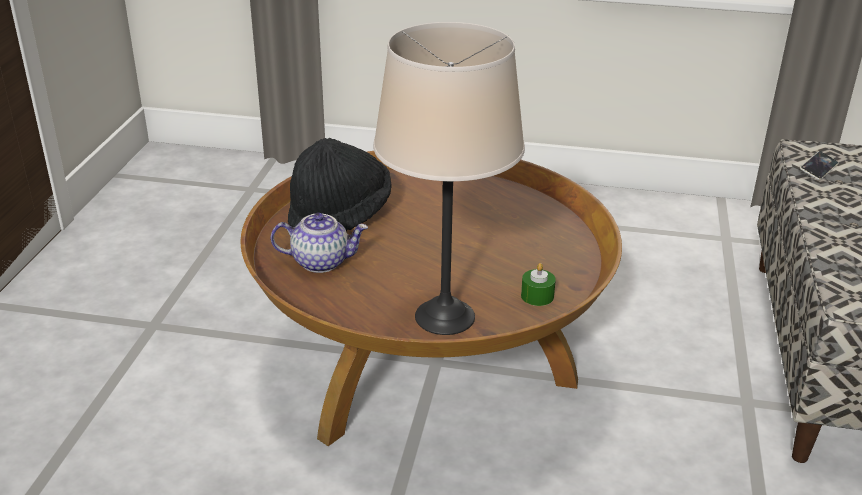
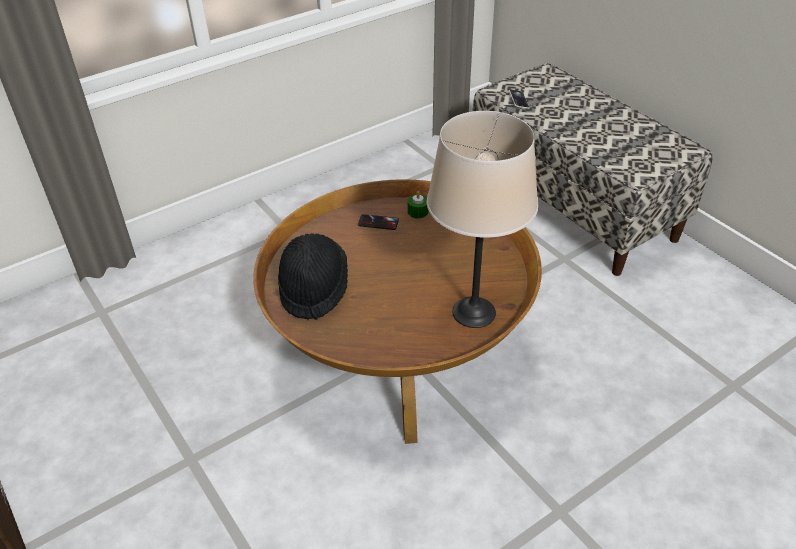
camera: 45 degrees left, 10 degrees up
teapot [271,213,368,273] -> none
green candle [521,263,556,306] -> green candle moved to [407,191,429,218]
none -> phone [358,214,399,230]

